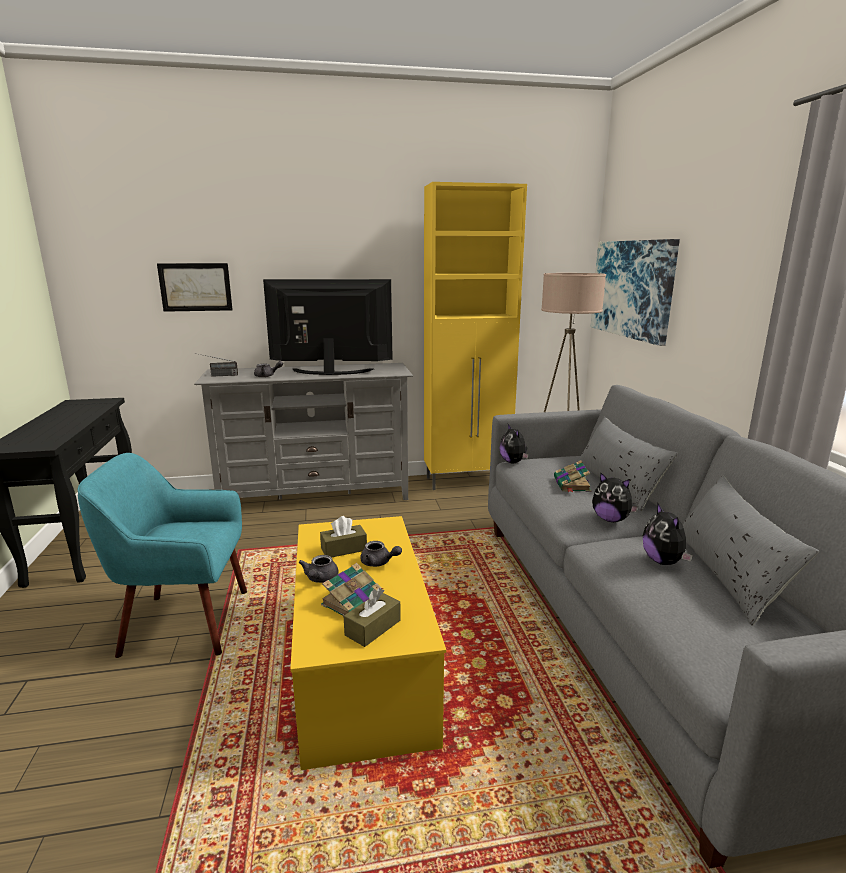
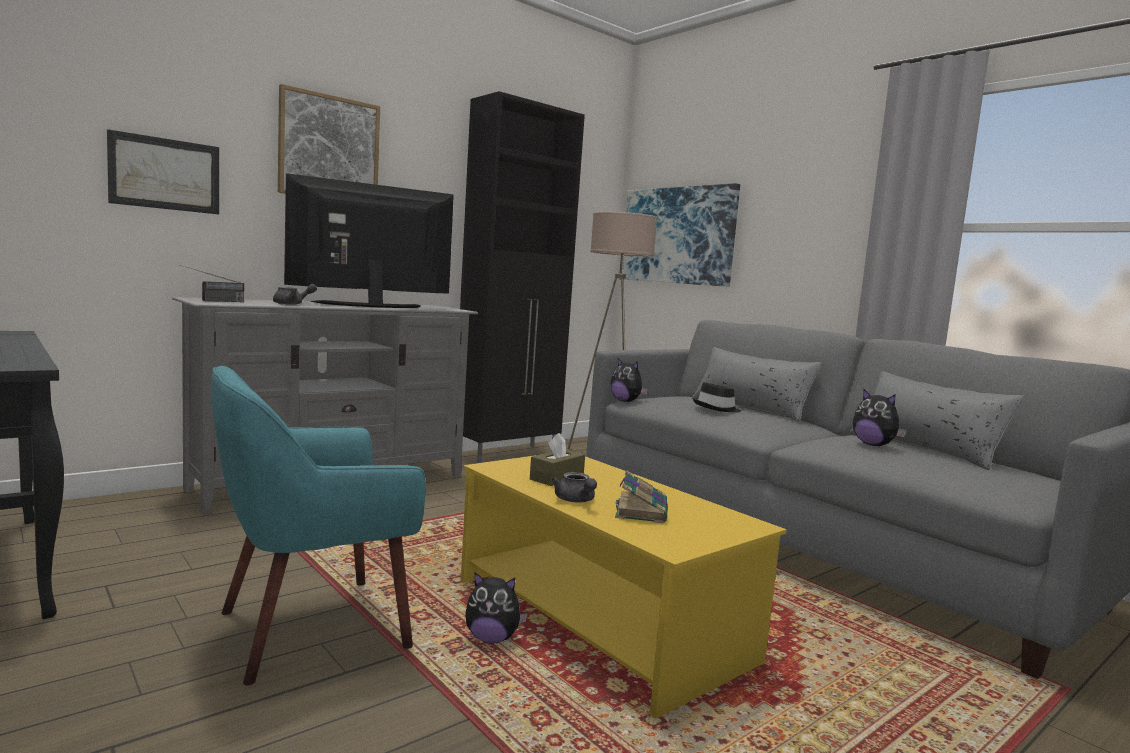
camera: 30 degrees left, 10 degrees down
brown tissue box [344,588,401,647] -> none
grey teapot [360,541,402,567] -> none
yellow cabinet [424,182,527,490] -> black cabinet [460,91,585,463]
book [554,460,591,492] -> black hat [693,382,741,413]
plush toy [592,472,638,522] -> plush toy moved to [465,573,528,643]
none -> picture [278,84,380,194]

